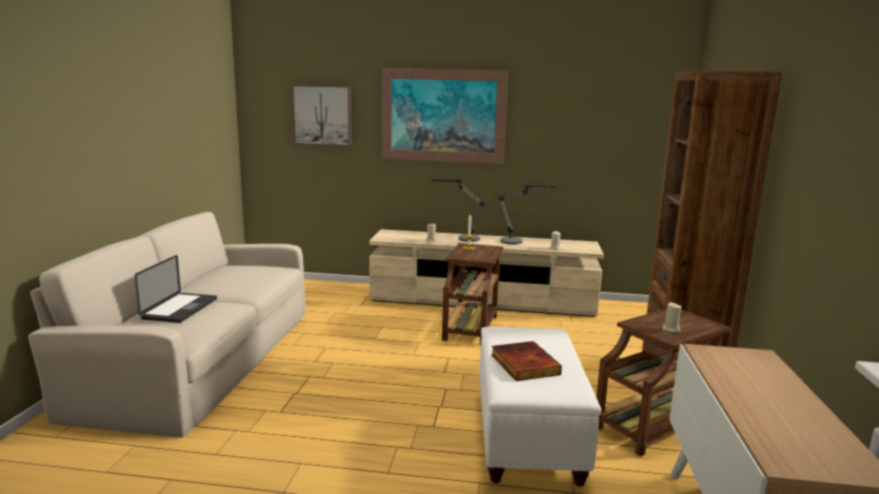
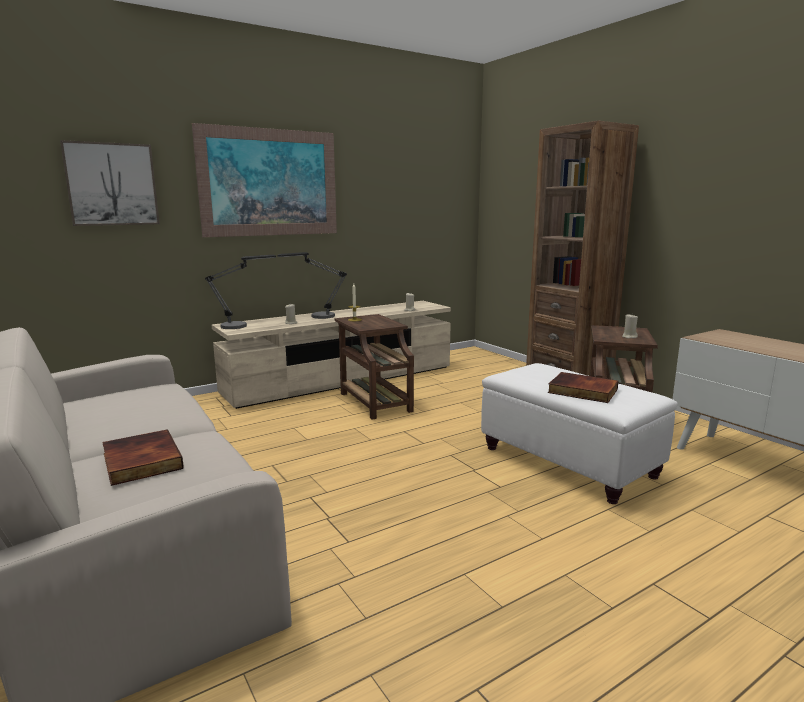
camera: 40 degrees left, 0 degrees up
laptop [135,255,217,323] -> book [102,429,184,486]
table lamp [499,185,557,245] -> table lamp moved to [205,255,276,329]

